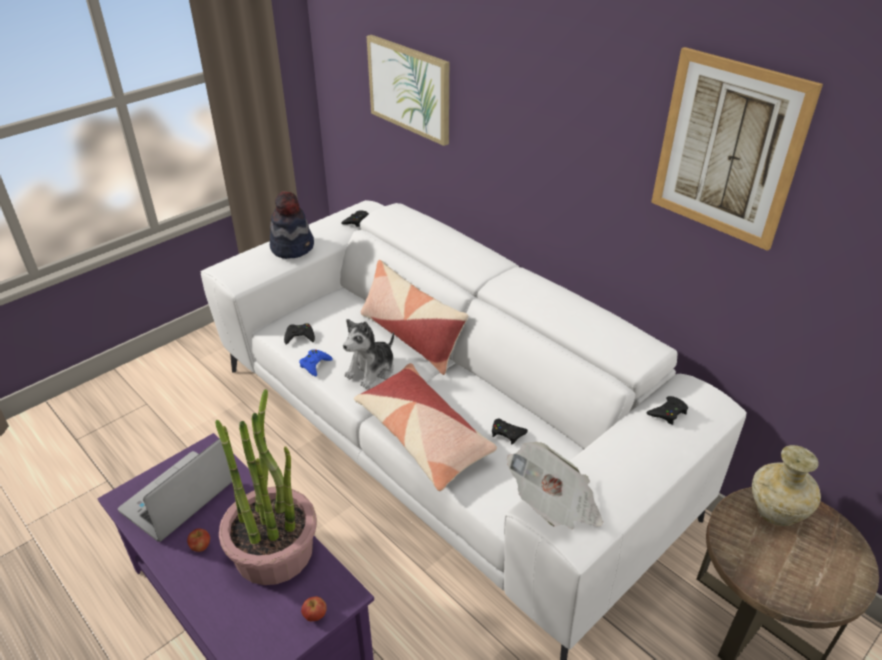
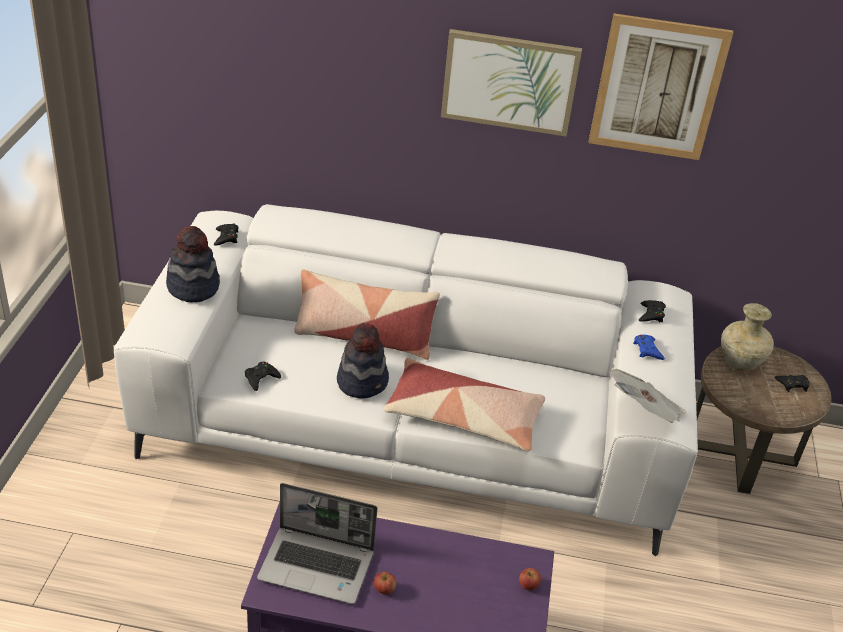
camera: 40 degrees left, 0 degrees up
laptop [118,438,232,542] -> laptop turned 75 degrees counterclockwise [257,483,377,604]
potted plant [215,389,317,585] -> none
blue game controller [299,349,333,376] -> blue game controller moved to [633,335,665,360]
plush toy [343,319,394,389] -> hat [337,323,389,399]
picture [367,35,449,146] -> picture moved to [441,29,582,136]
black game controller [492,418,528,445] -> black game controller moved to [775,375,810,392]

